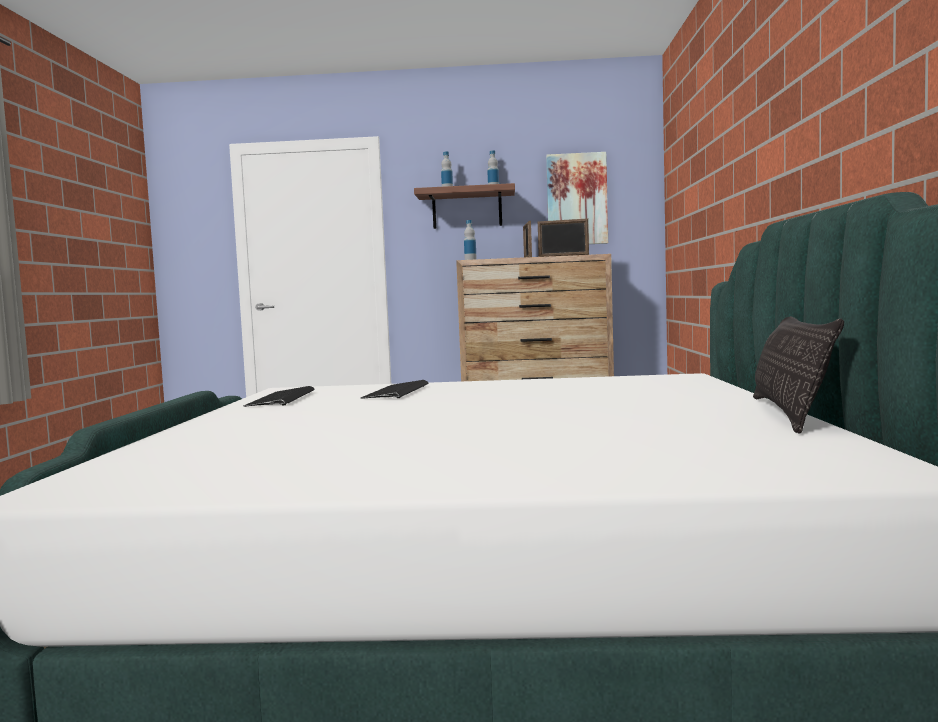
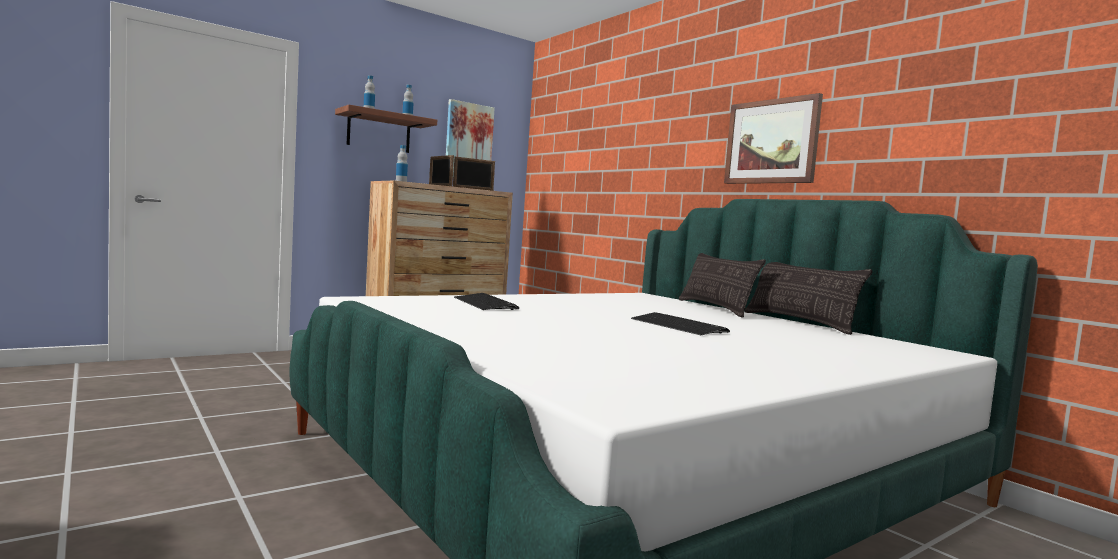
camera: 40 degrees left, 0 degrees up
keyboard [244,386,315,407] -> keyboard moved to [631,312,730,335]
none -> pillow [679,253,766,318]
none -> picture [724,93,823,184]

